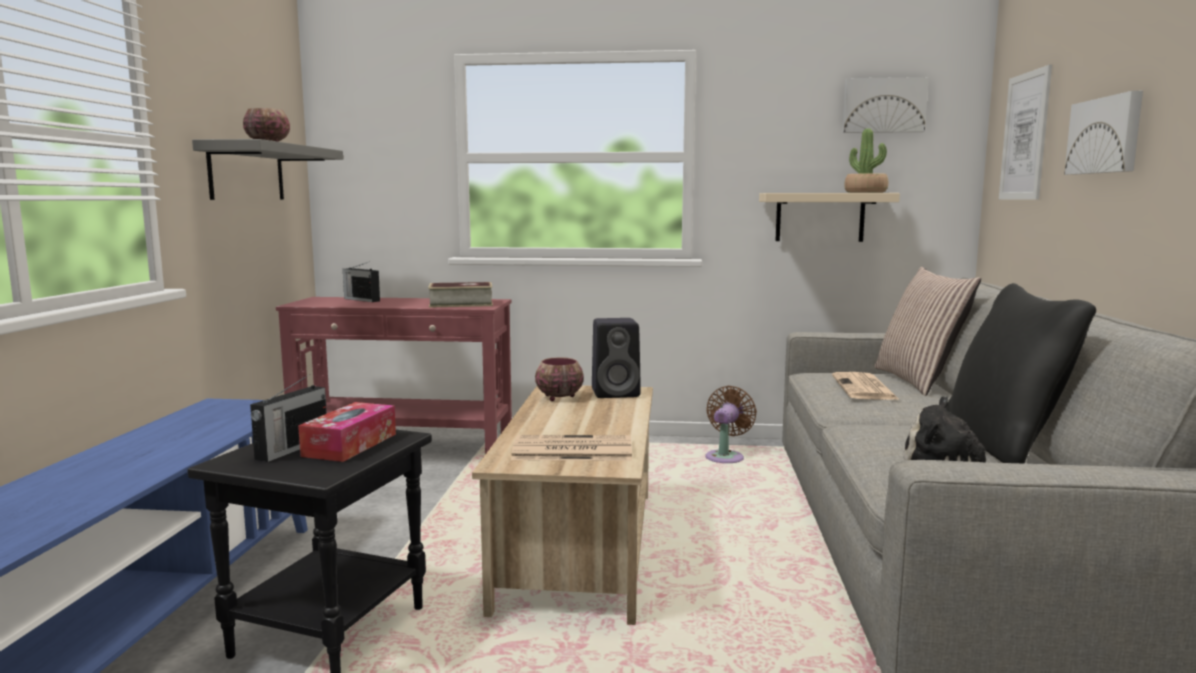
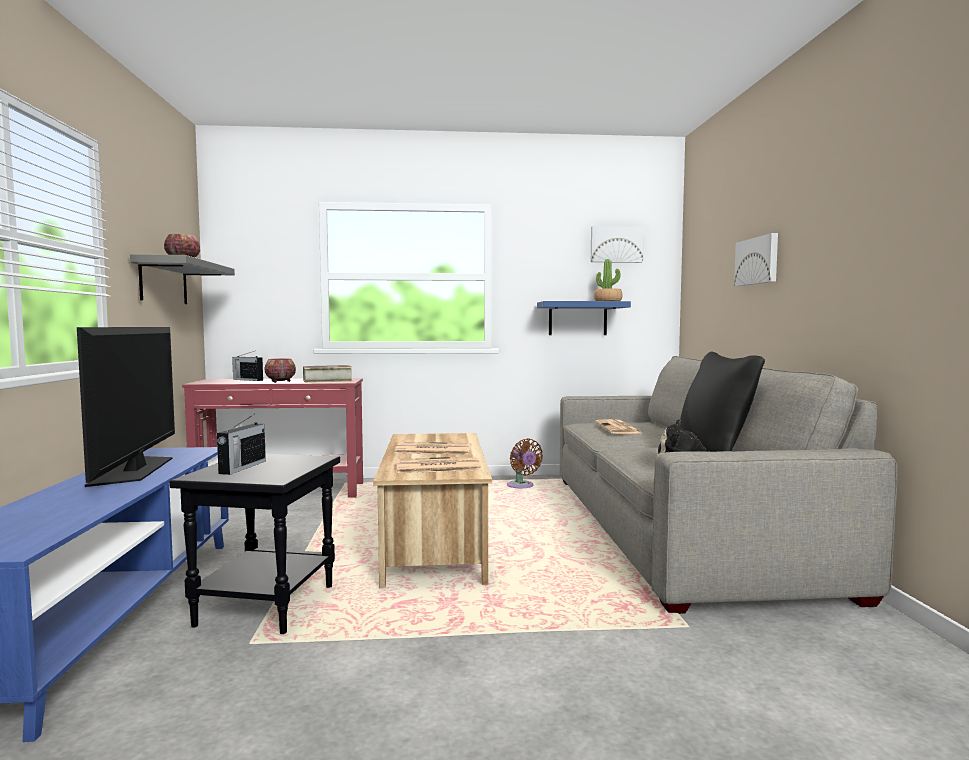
camera: 10 degrees left, 5 degrees down
tissue box [298,402,396,462] -> none
bowl [535,357,583,401] -> bowl moved to [264,358,296,383]
black speaker [592,318,641,398] -> none
brown fan [705,386,757,463] -> brown fan turned 135 degrees clockwise [507,438,543,488]
beige shelf [759,193,900,242] -> blue shelf [537,301,631,335]
pillow [875,267,981,396] -> none
picture [999,65,1052,200] -> none
none -> television [77,327,175,487]
none -> newspaper [395,442,472,455]

